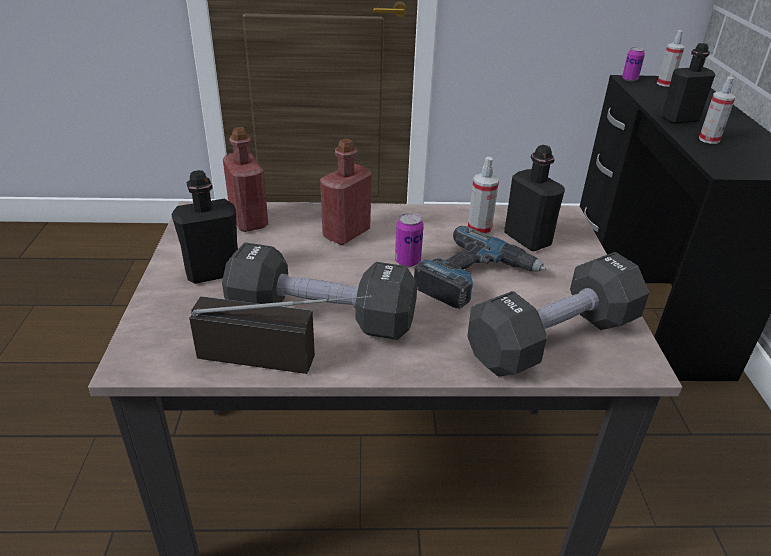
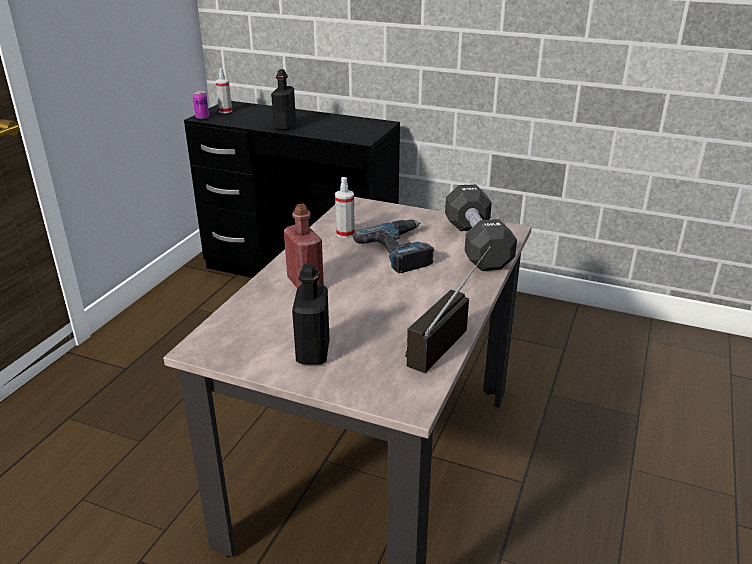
camera: 65 degrees left, 5 degrees down
black dumbbell [222,242,417,340] -> none
red bottle [223,127,268,232] -> none
can [395,213,424,267] -> none
black bottle [504,145,565,251] -> none
spray bottle [699,77,736,144] -> none

